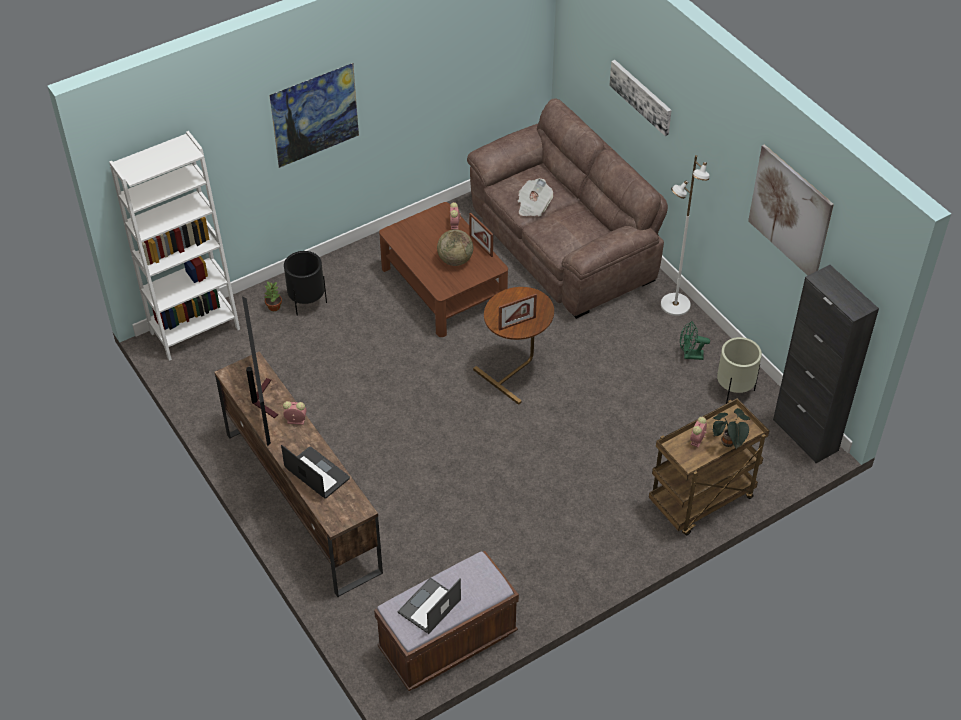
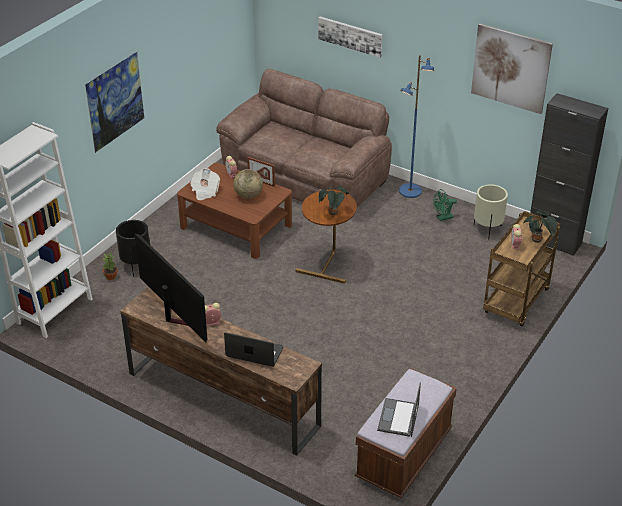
camera: 25 degrees left, 10 degrees down
picture frame [498,294,537,331] -> potted plant [318,185,349,215]
newspaper [518,178,553,216] -> newspaper moved to [190,168,220,200]
white floor lamp [661,155,709,316] -> blue floor lamp [399,55,434,198]

